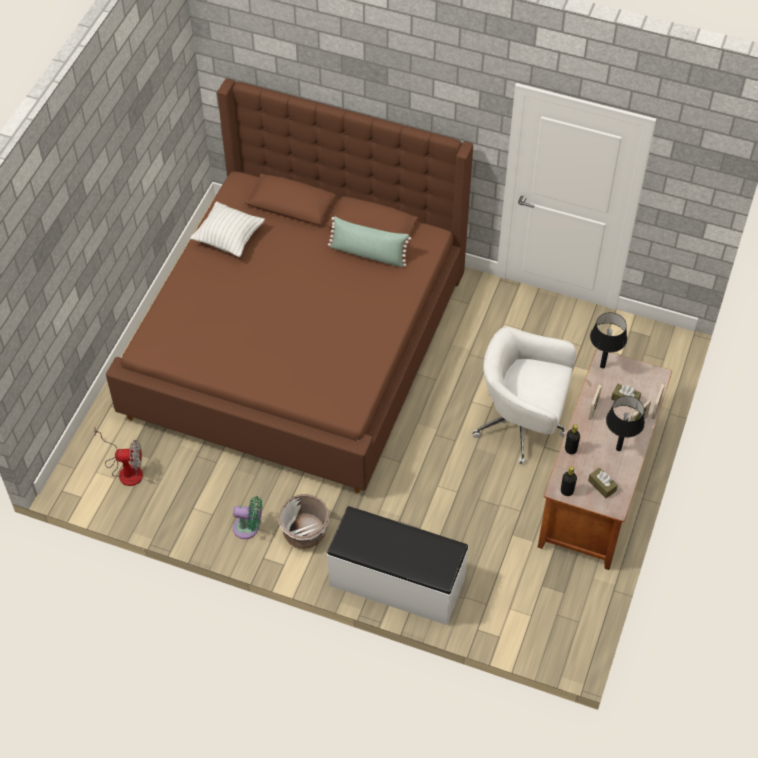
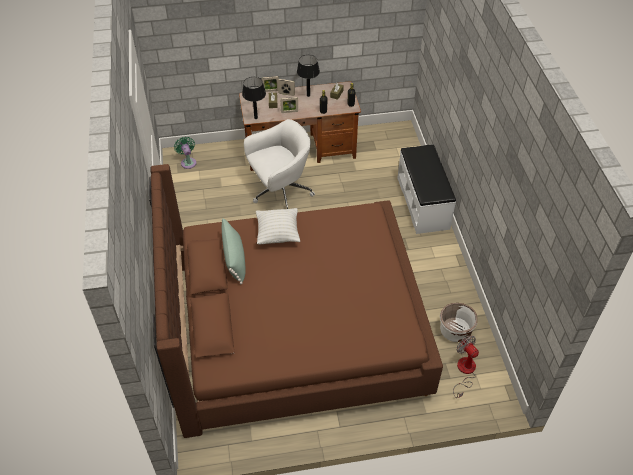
camera: 120 degrees left, 5 degrees down
white pillow [190,201,265,257] -> white pillow moved to [256,208,300,244]
green fan [233,496,262,539] -> green fan moved to [174,137,197,169]
white planter [278,494,329,549] -> white planter moved to [440,303,477,342]
white office chair [472,326,576,465] -> white office chair turned 105 degrees counterclockwise [244,119,315,209]

